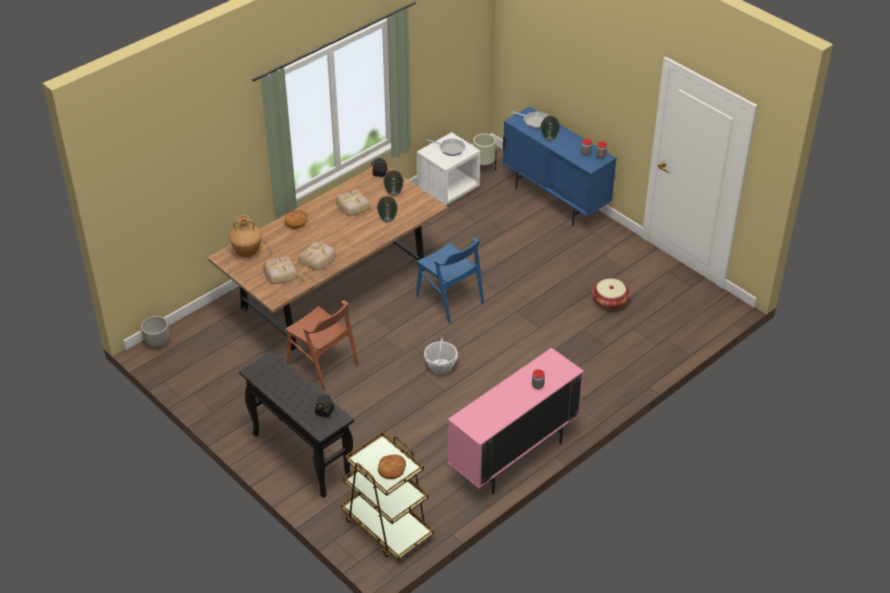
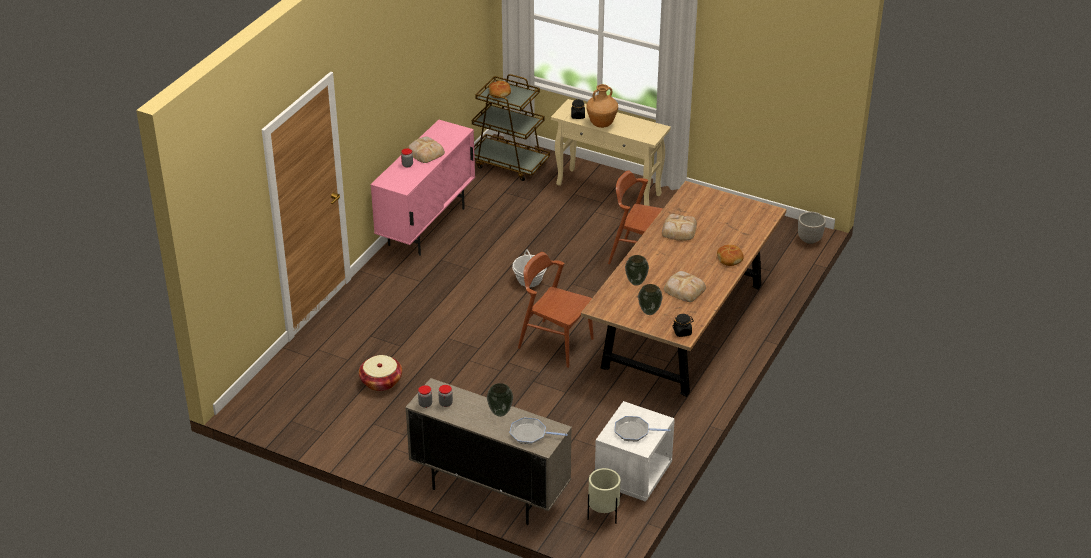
camera: 160 degrees right, 5 degrees down
brown vase [229,215,262,257] -> brown vase moved to [586,84,618,128]
black console table [239,351,354,498] -> beige console table [551,99,671,206]
bread [263,256,298,284] -> bread moved to [408,136,445,163]
blue chair [416,238,484,323] -> brown chair [518,252,594,368]
blue cabinet [502,106,617,226] -> beige cabinet [405,378,572,525]

